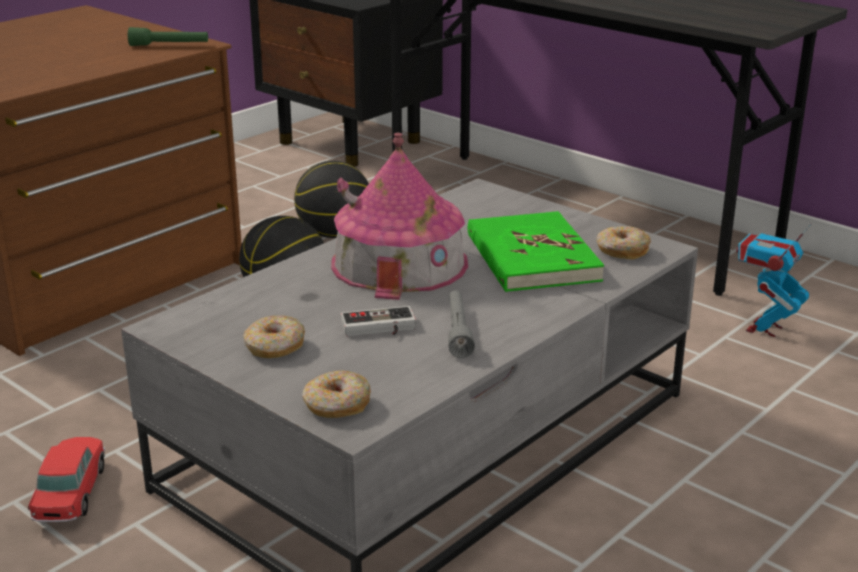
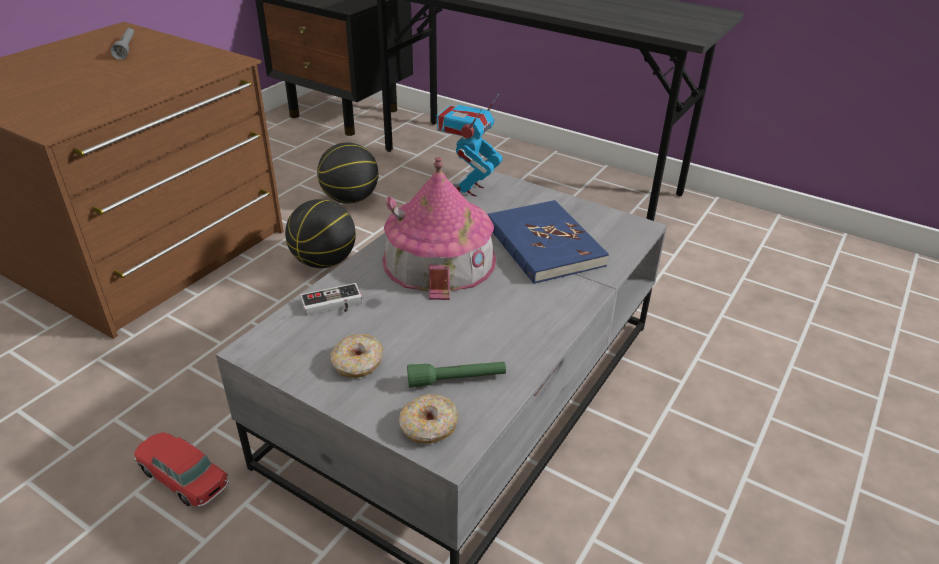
camera: 10 degrees left, 10 degrees up
toy car [28,437,105,522] -> toy car turned 45 degrees counterclockwise [134,432,229,507]
green flashlight [128,27,208,46] -> green flashlight moved to [407,362,506,388]
game controller [341,306,416,336] -> game controller moved to [300,283,362,316]
grey flashlight [448,290,475,358] -> grey flashlight moved to [111,28,134,60]
green book [468,211,604,292] -> blue book [487,200,609,284]
donut [597,226,651,259] -> none
toy robot [736,224,812,337] -> toy robot moved to [436,93,503,196]

